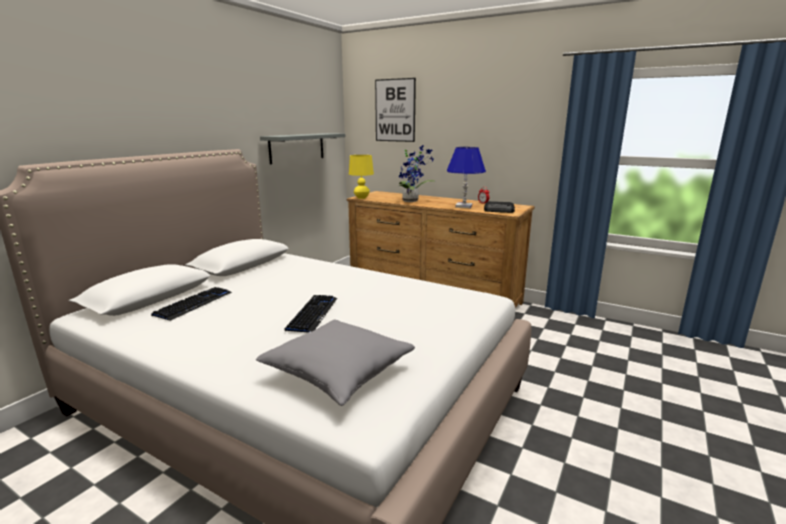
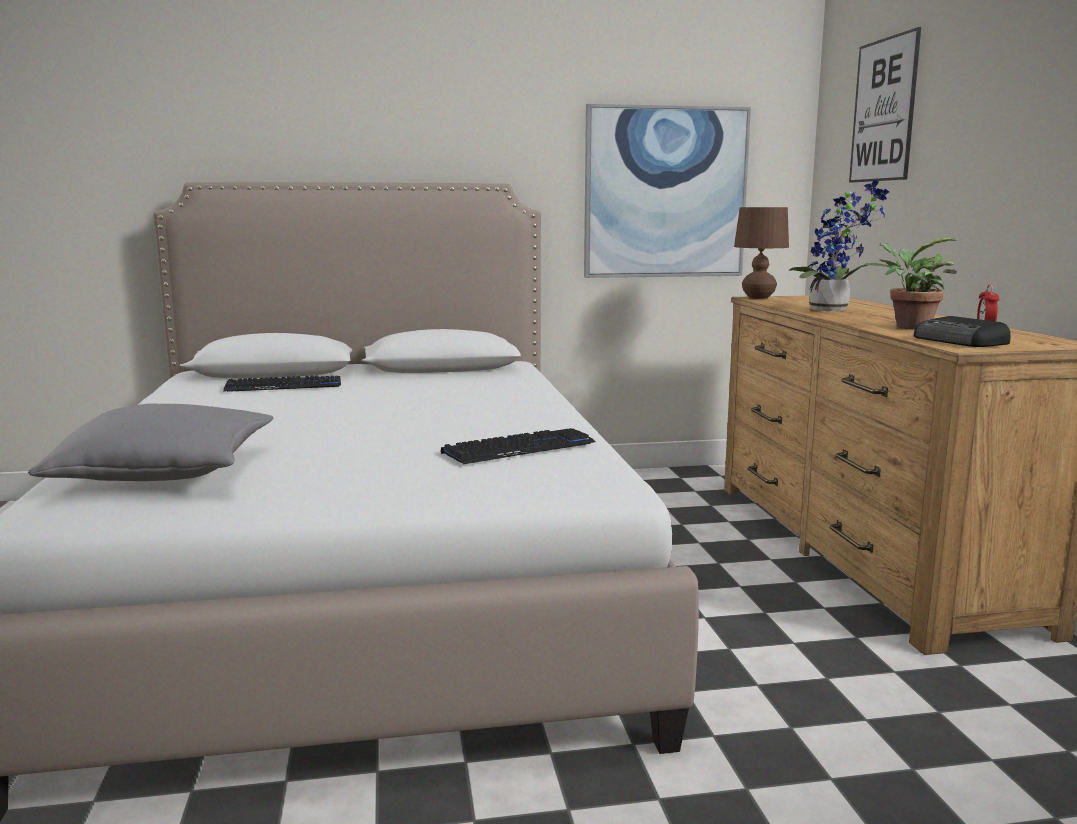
camera: 50 degrees right, 5 degrees down
grey shelf [260,133,345,164] -> picture [584,104,751,278]
keyboard [284,295,337,333] -> keyboard moved to [441,428,596,465]
yellow table lamp [349,155,374,199] -> brown table lamp [734,207,789,300]
blue table lamp [447,147,486,208] -> potted plant [880,238,958,330]

